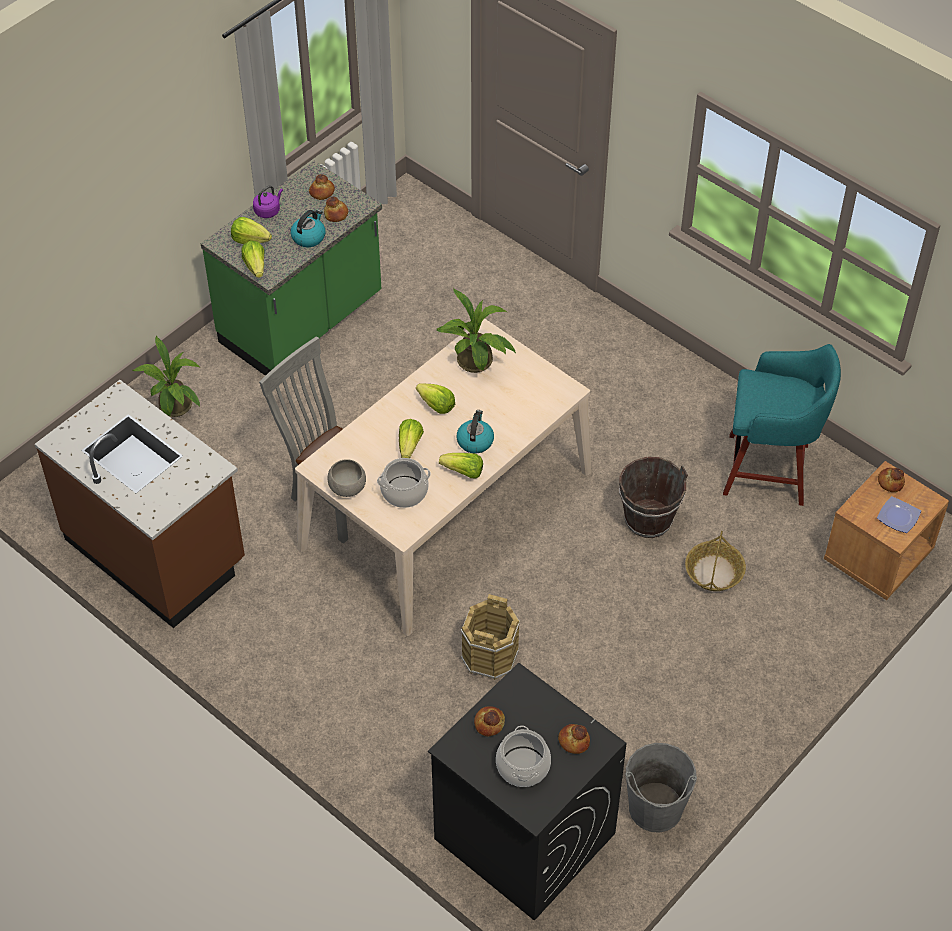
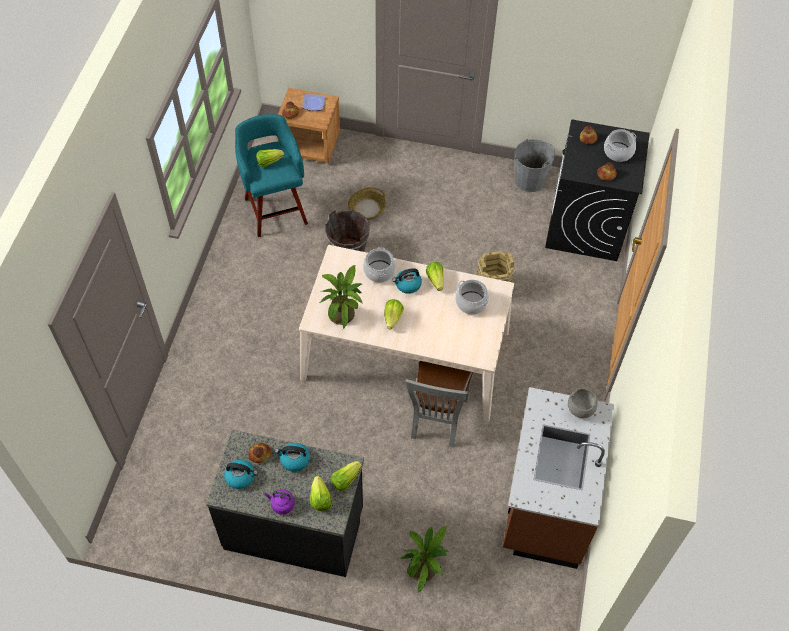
camera: 120 degrees left, 5 degrees up
green counter [201,161,382,376] -> black counter [206,430,364,577]
bread [309,174,335,200] -> kettle [224,460,258,489]
grey bowl [327,459,366,497] -> grey bowl moved to [568,389,598,418]
lettuce [399,419,424,458] -> lettuce moved to [256,149,284,167]
none -> cooking pot [363,247,396,283]

